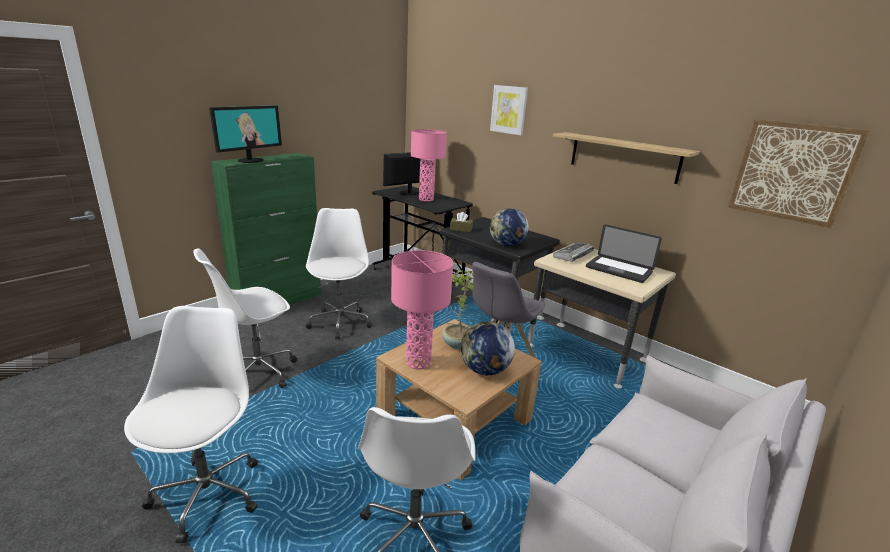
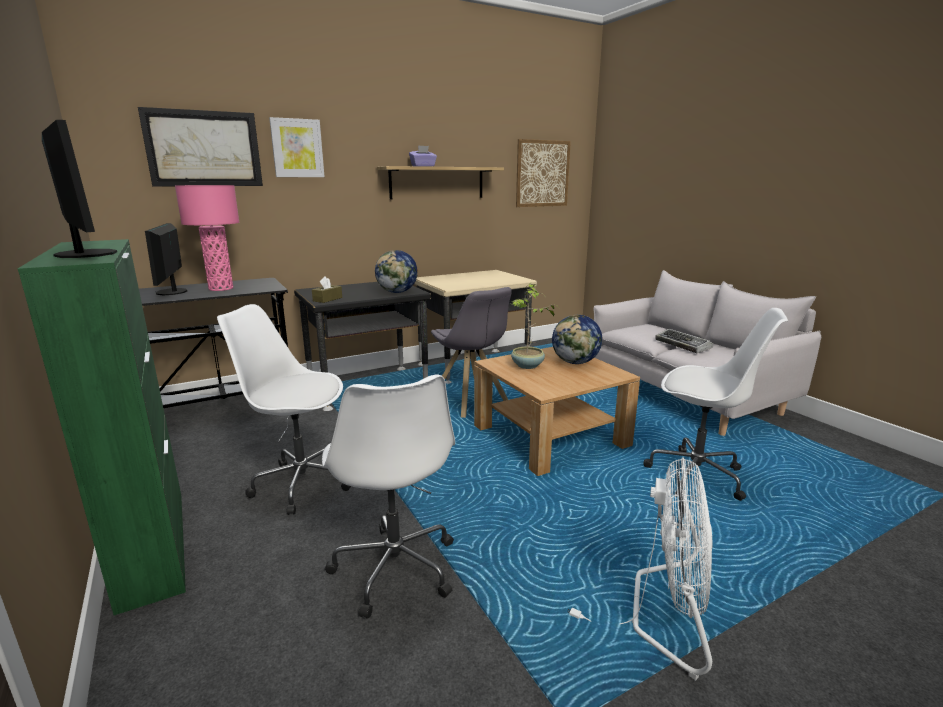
camera: 70 degrees left, 5 degrees down
white office chair [124,306,258,543] -> white fan [567,457,712,681]
pink table lamp [391,250,453,370] -> none
keyboard [553,243,594,262] -> keyboard moved to [655,329,713,353]
laptop [586,224,662,283] -> none
none -> picture [138,107,263,187]
none -> purple tissue box [409,145,437,167]

